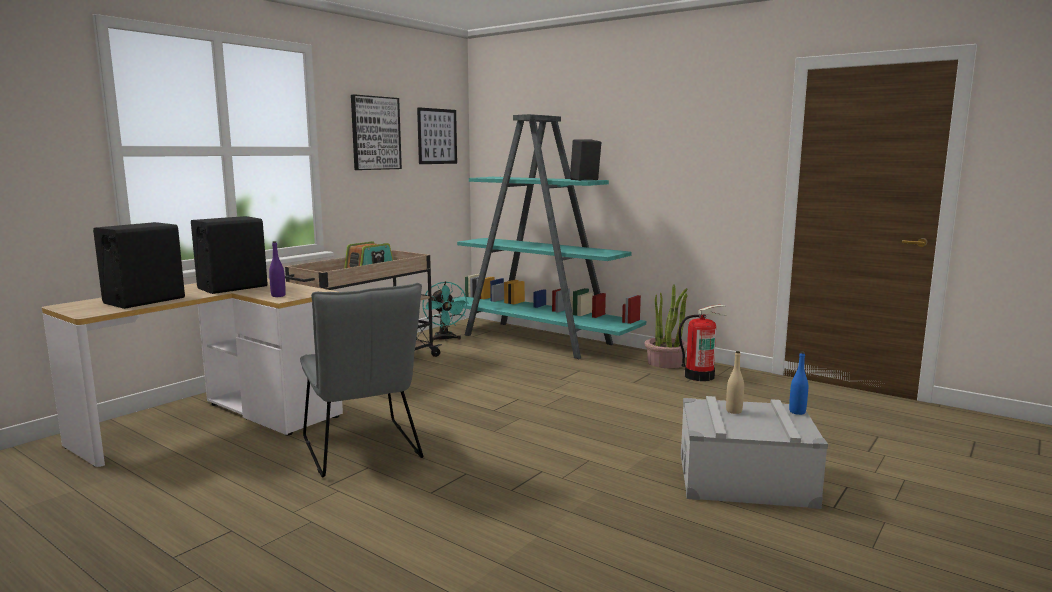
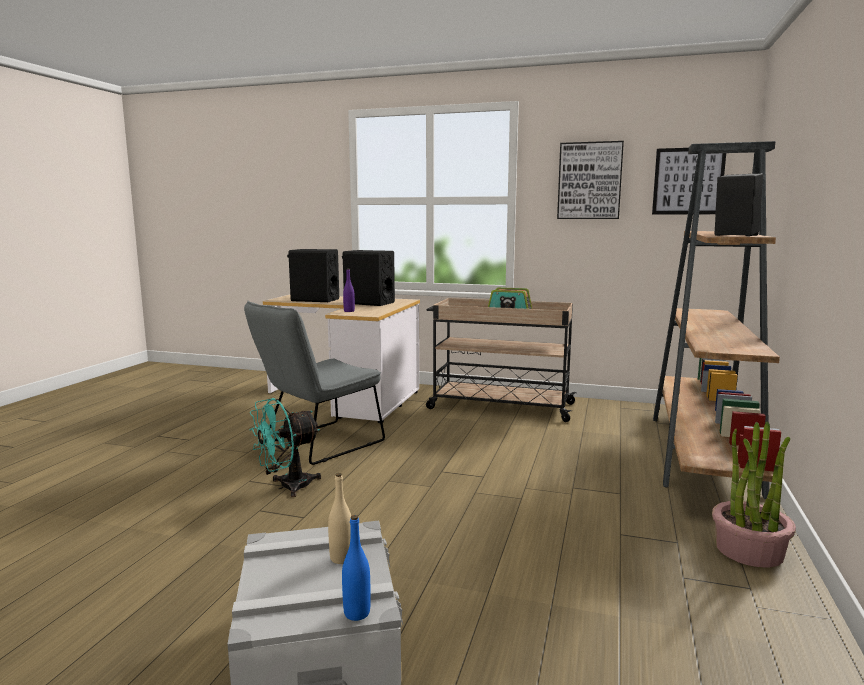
camera: 70 degrees right, 0 degrees up
turquoise fan [422,281,468,341] -> turquoise fan moved to [249,398,321,497]
turquoise bookcase [453,114,646,359] -> brown bookcase [653,141,781,499]
fire extinguisher [678,305,727,381] -> none

